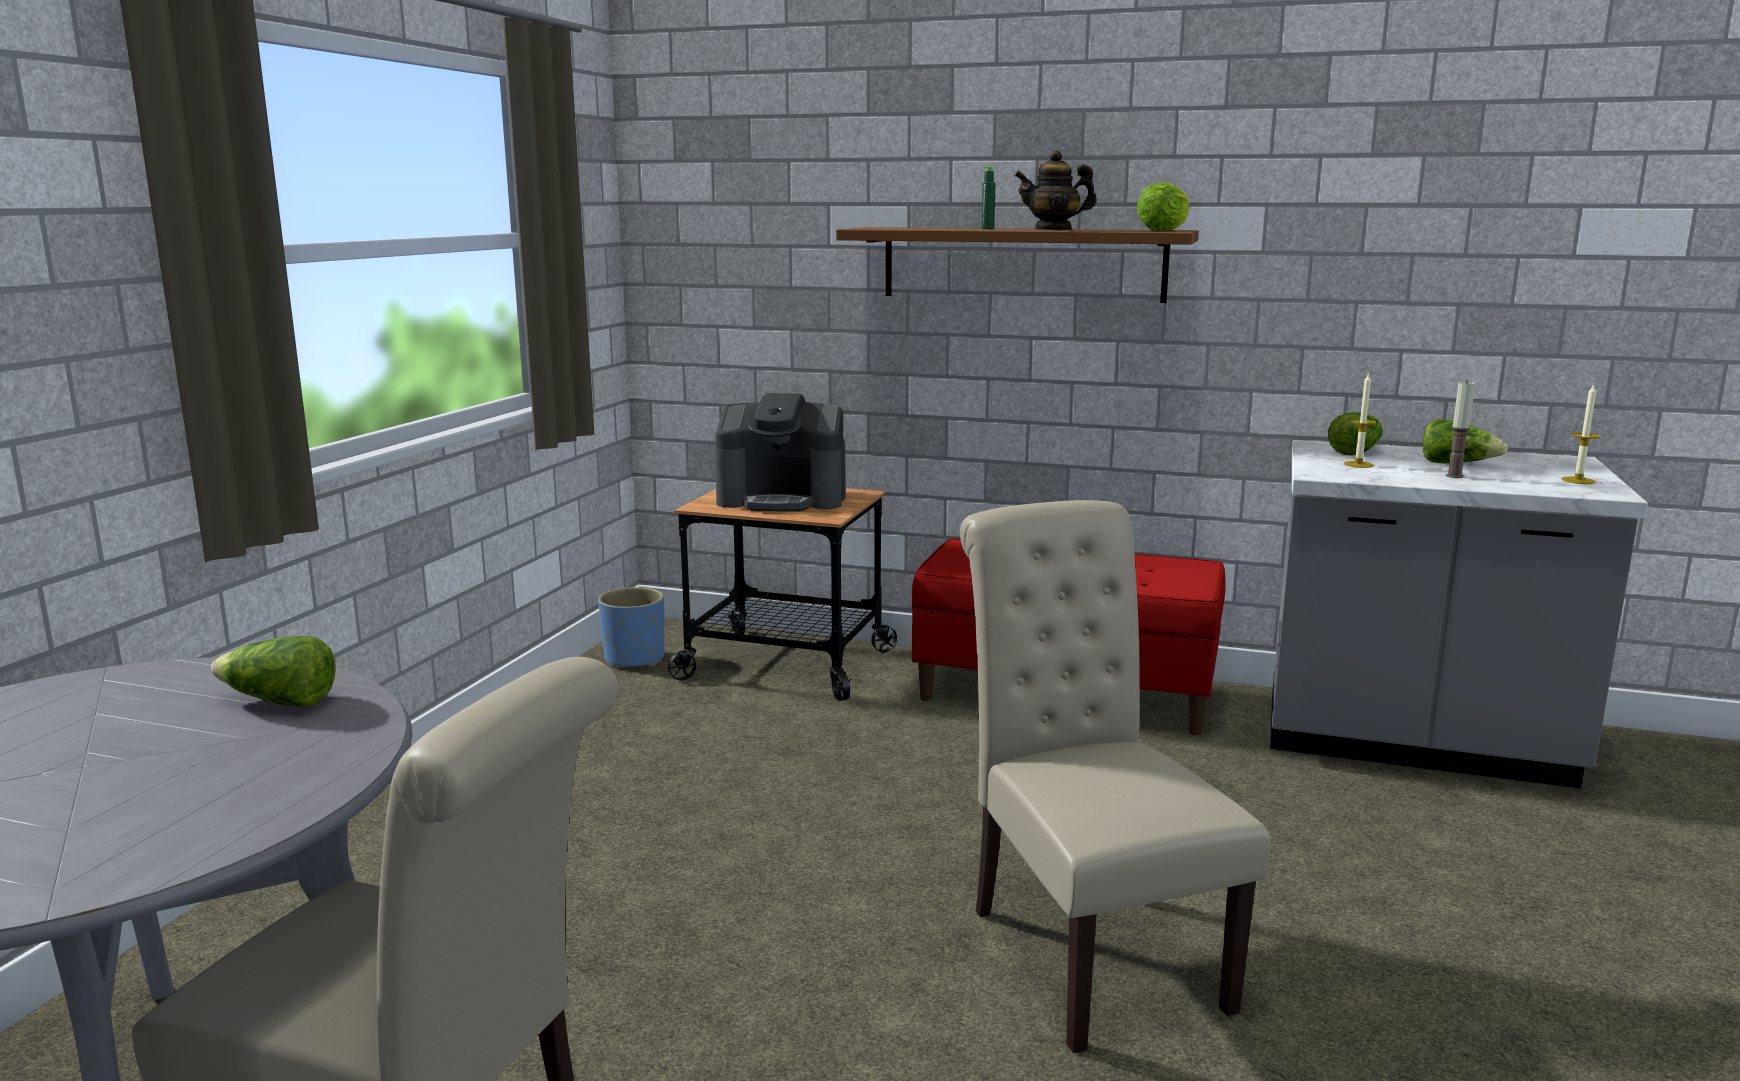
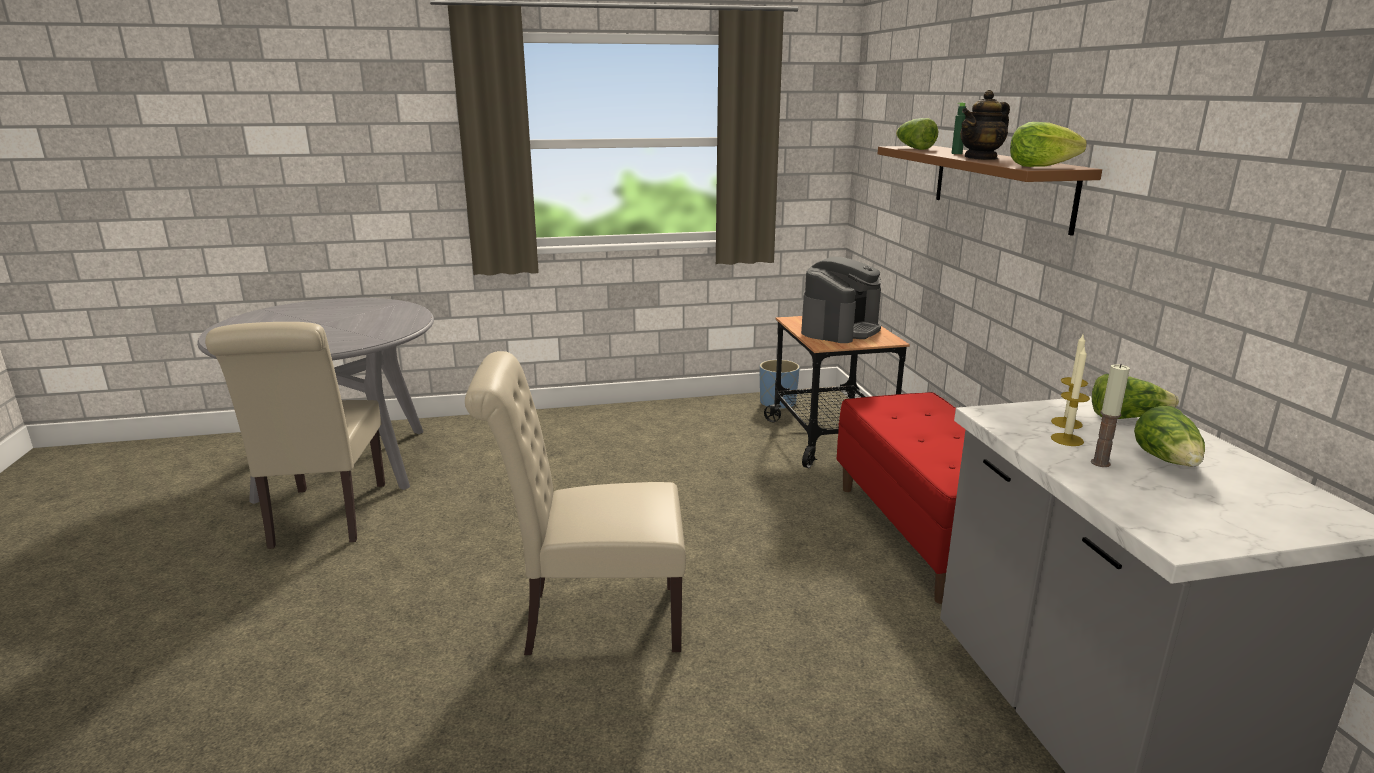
camera: 60 degrees right, 5 degrees up
lettuce [211,636,336,707] -> lettuce moved to [896,118,938,150]
coffee machine [715,393,846,512] -> coffee machine turned 120 degrees counterclockwise [801,257,881,343]
beige chair [960,500,1271,1054] -> beige chair turned 135 degrees counterclockwise [465,351,686,655]
teapot [1015,150,1097,230] -> teapot turned 90 degrees counterclockwise [960,90,1010,160]
candle [1561,384,1600,484] -> candle moved to [1051,346,1090,446]

